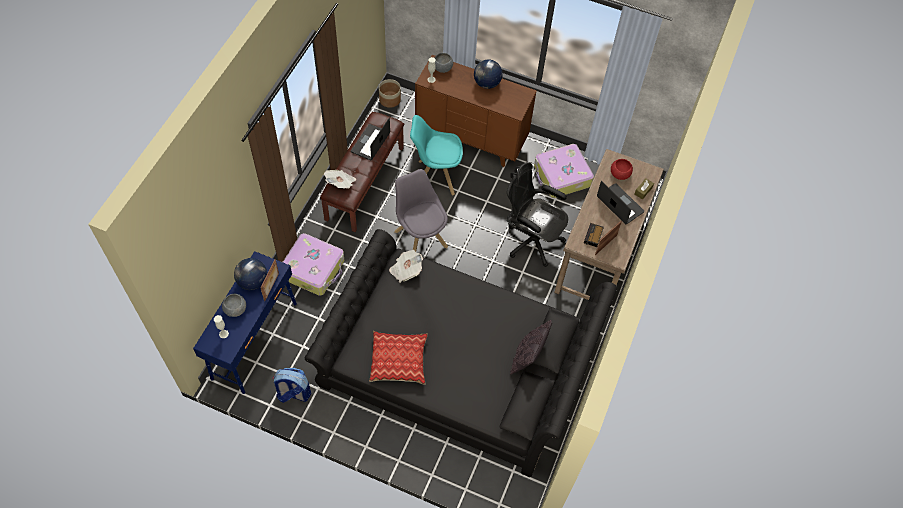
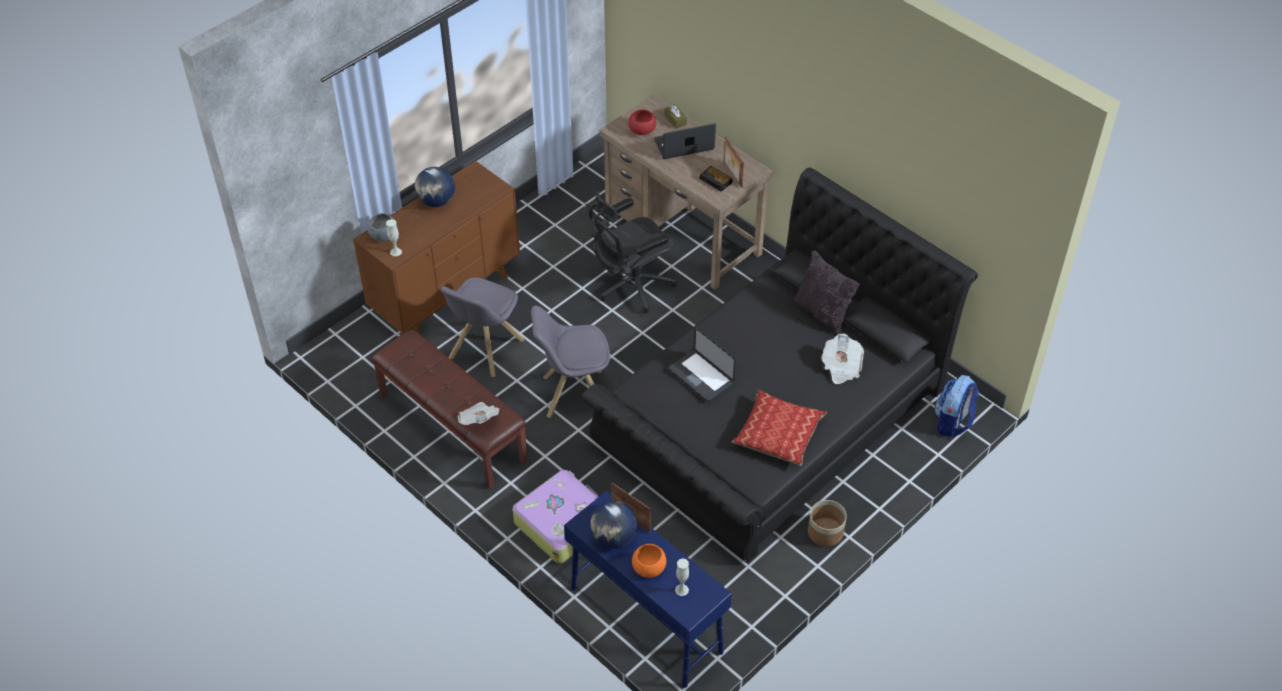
camera: 65 degrees left, 10 degrees down
grey bowl [222,294,246,317] -> orange bowl [632,544,666,578]
backpack [272,368,311,403] -> backpack moved to [935,375,979,437]
laptop [351,117,390,160] -> laptop moved to [669,327,736,402]
planter [379,79,401,108] -> planter moved to [808,500,847,547]
newspaper [389,250,423,283] -> newspaper moved to [821,334,864,384]
turquoise chair [410,115,463,195] -> grey chair [441,277,524,377]
suitcase [534,144,594,198] -> none

